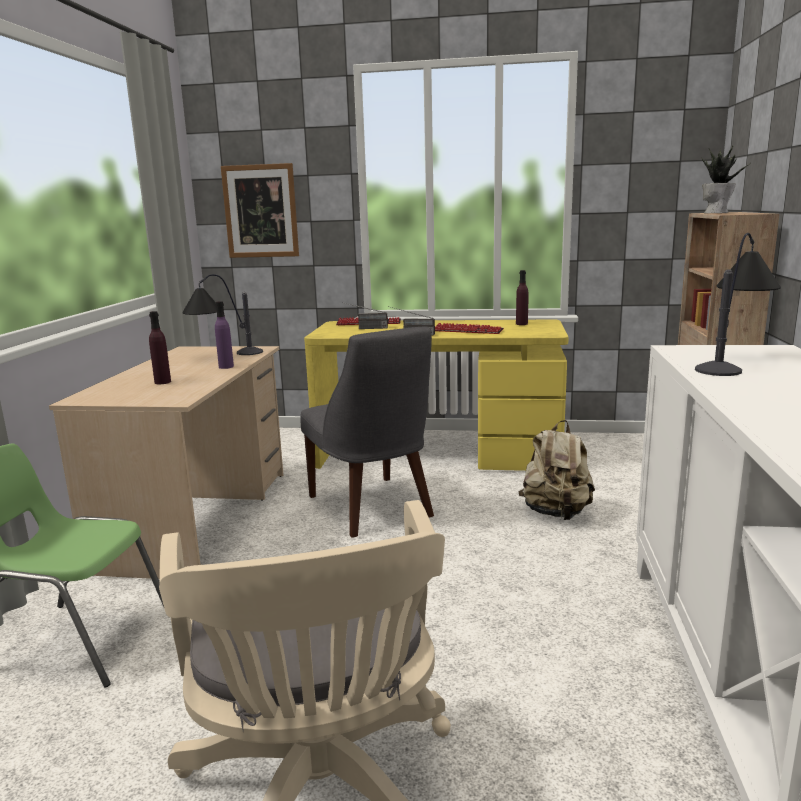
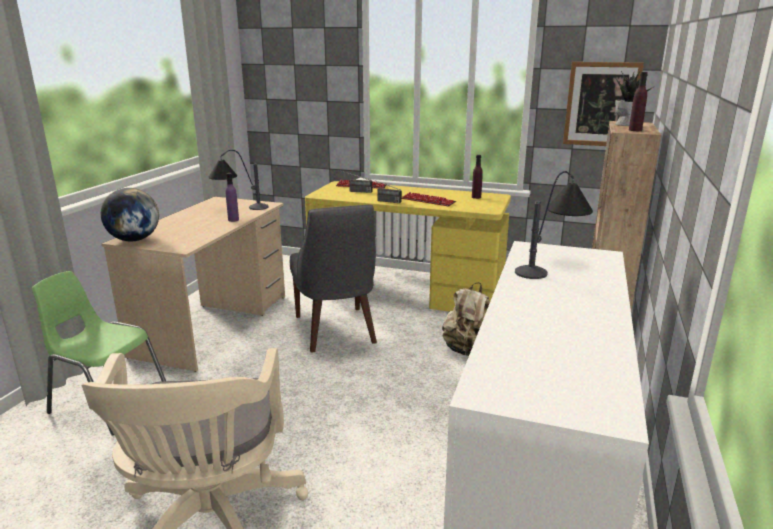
camera: 10 degrees right, 5 degrees up
purple bottle [149,311,171,384] -> purple bottle moved to [629,72,648,131]
picture [221,163,299,258] -> picture moved to [563,62,644,146]
none -> globe [101,188,159,242]

